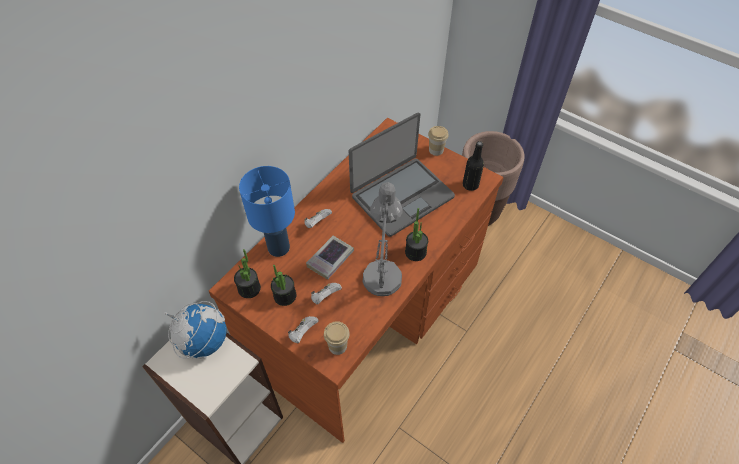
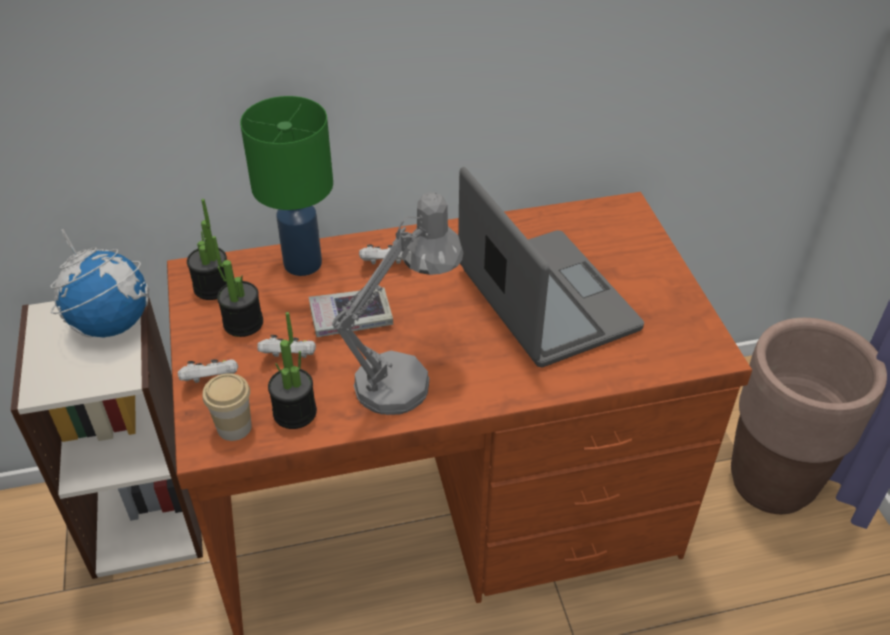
camera: 40 degrees right, 10 degrees down
blue table lamp [239,166,295,257] -> green table lamp [240,96,333,276]
laptop [349,112,455,237] -> laptop turned 120 degrees counterclockwise [458,167,644,367]
potted plant [405,208,428,261] -> potted plant moved to [268,312,317,429]
cup [428,126,448,156] -> none
black bottle [463,141,484,191] -> none

